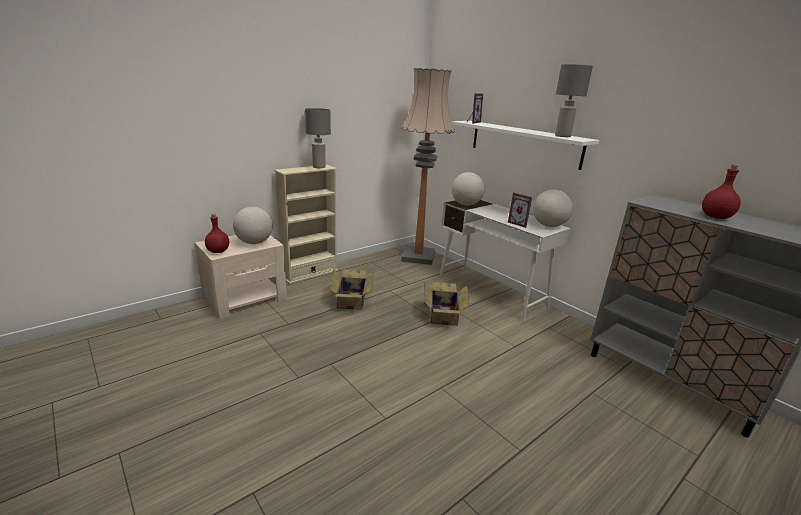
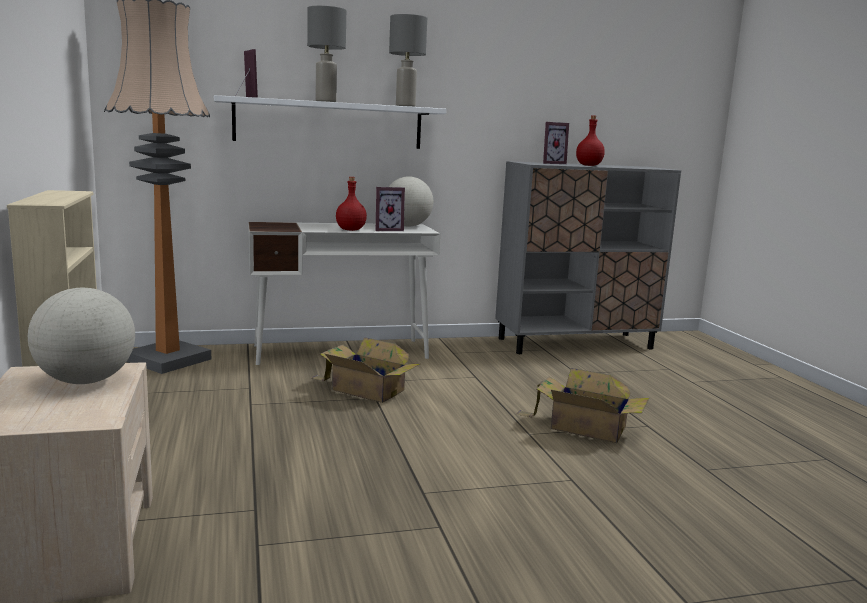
camera: 65 degrees left, 10 degrees down
red bottle [205,214,229,253] -> red bottle moved to [336,177,367,231]
grey table lamp [305,108,331,168] -> grey table lamp moved to [307,6,346,102]
cardboard box [329,269,375,310] -> cardboard box moved to [516,368,649,443]
globe [451,172,485,206] -> none
none -> picture frame [543,122,569,164]

